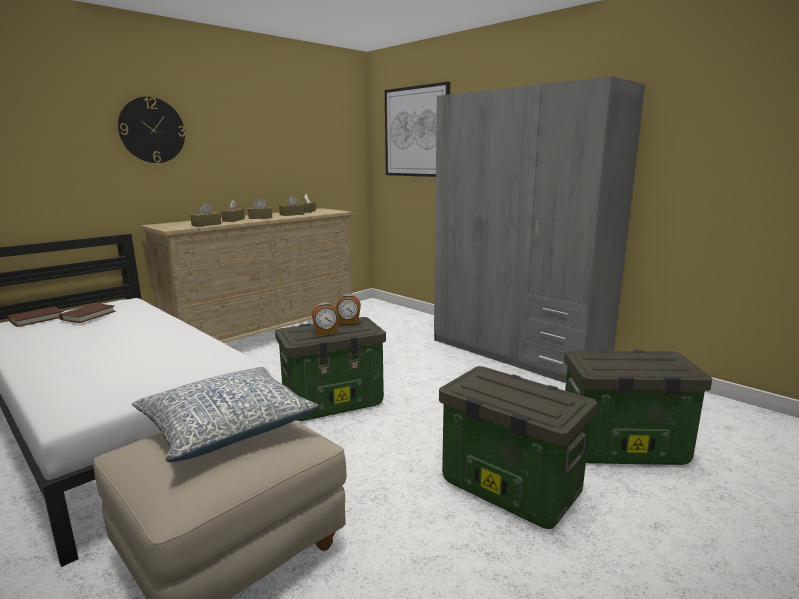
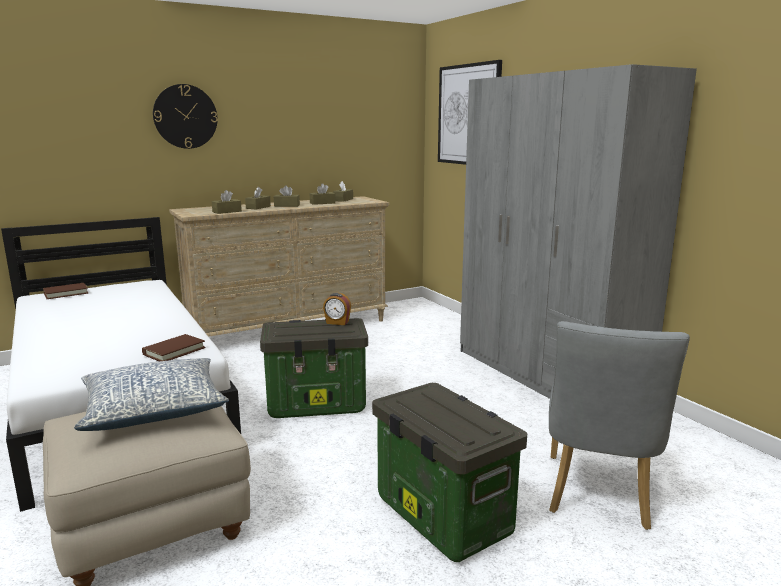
camera: 15 degrees right, 0 degrees up
brown book [59,303,116,323] -> brown book moved to [142,334,206,361]
alarm clock [312,302,339,335] -> none
storage box [564,350,712,465] -> grey chair [549,321,690,530]

